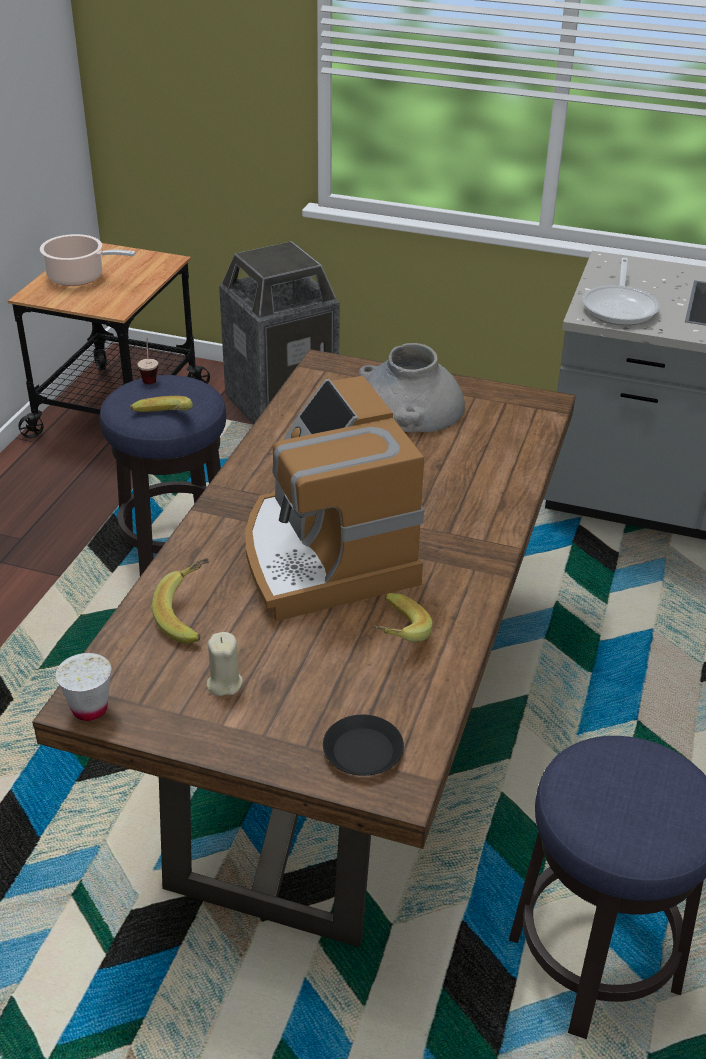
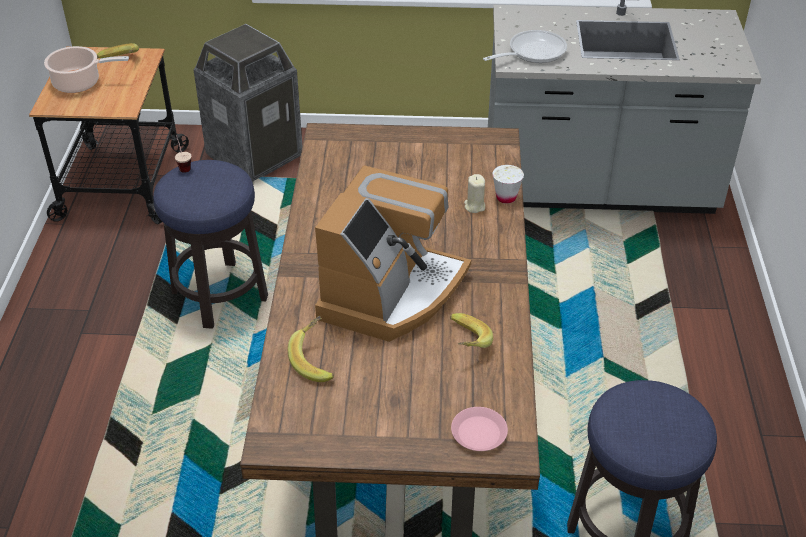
camera: 15 degrees left, 5 degrees up
white cup [55,653,112,721] -> white cup moved to [493,165,524,204]
banana [130,396,193,412] -> banana moved to [97,43,139,58]
beige candle [206,632,243,696] -> beige candle moved to [464,174,485,213]
coffee machine [245,376,424,621] -> coffee machine turned 120 degrees counterclockwise [315,166,471,342]
black plate [323,715,404,776] -> pink plate [451,407,508,451]
grey vase [359,343,465,433] -> none
frying pan [582,257,660,325] -> frying pan turned 120 degrees counterclockwise [483,30,567,63]

